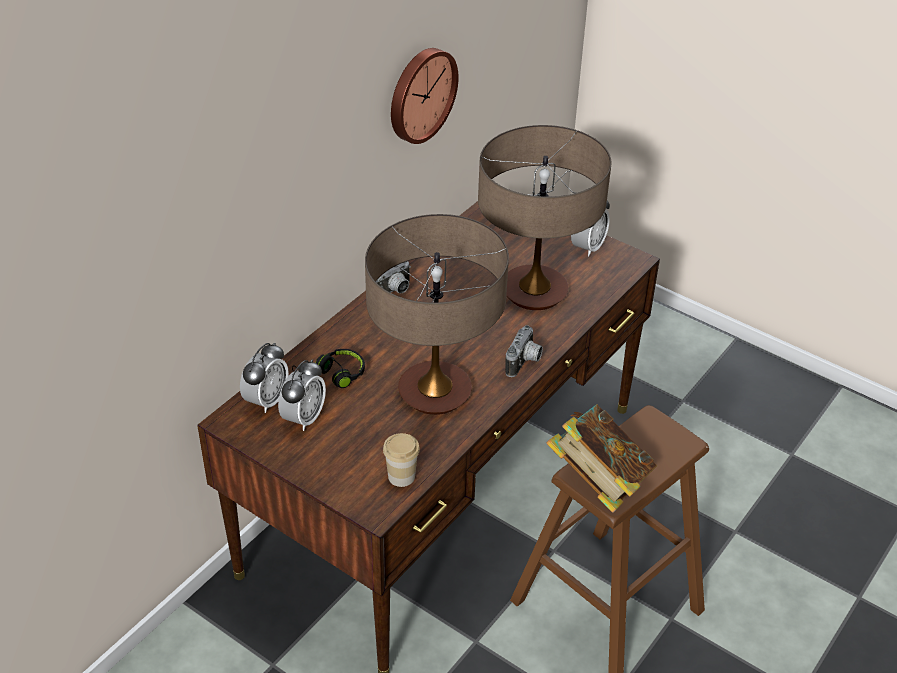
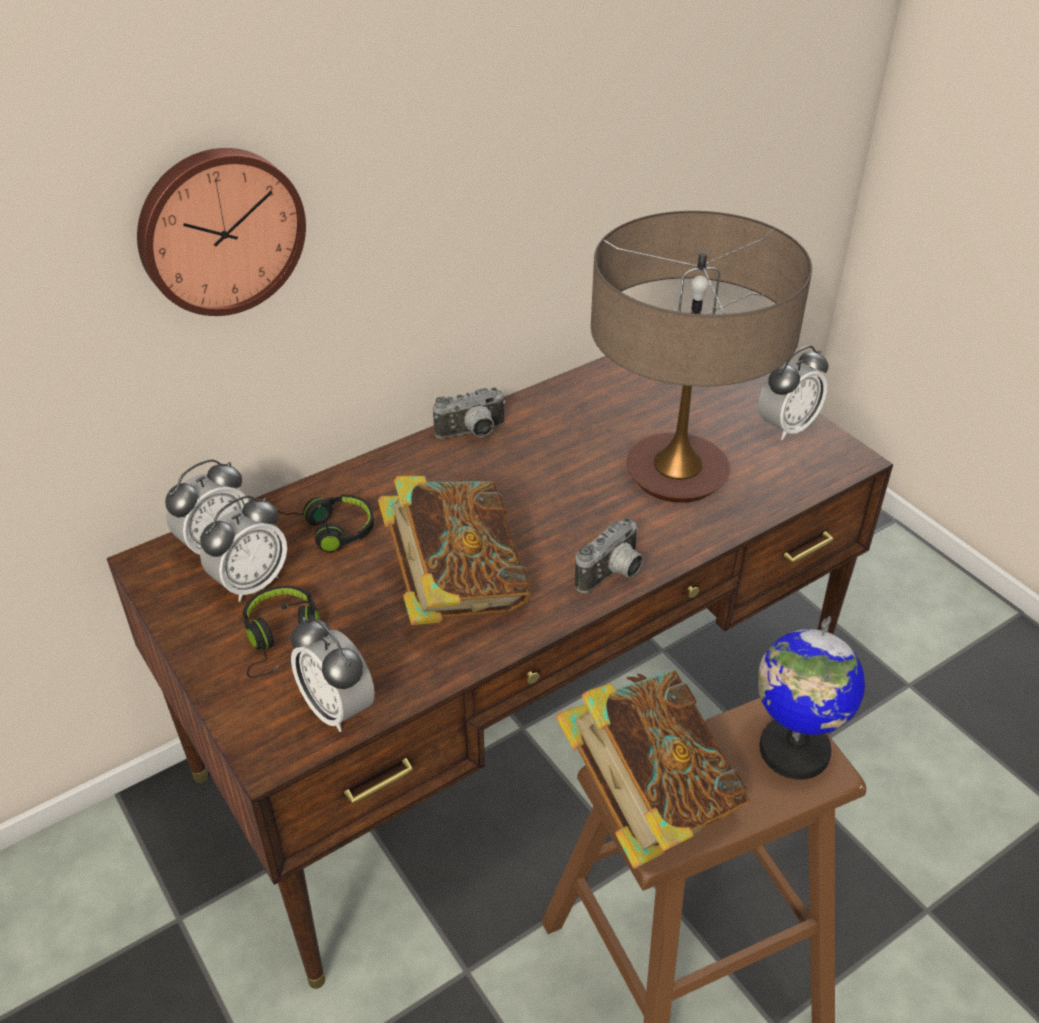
camera: 20 degrees right, 0 degrees up
table lamp [365,214,509,415] -> book [378,476,531,625]
cup [383,433,420,487] -> alarm clock [290,617,375,732]
wall clock [391,48,459,144] -> wall clock moved to [137,148,306,316]
none -> black headphones [243,586,320,678]
none -> globe [757,616,865,780]

